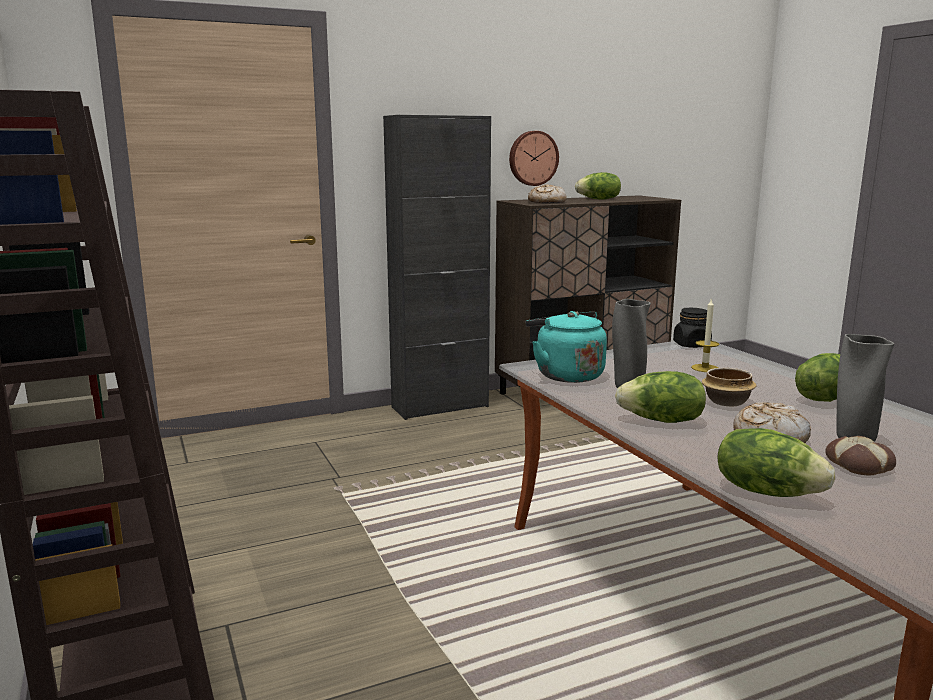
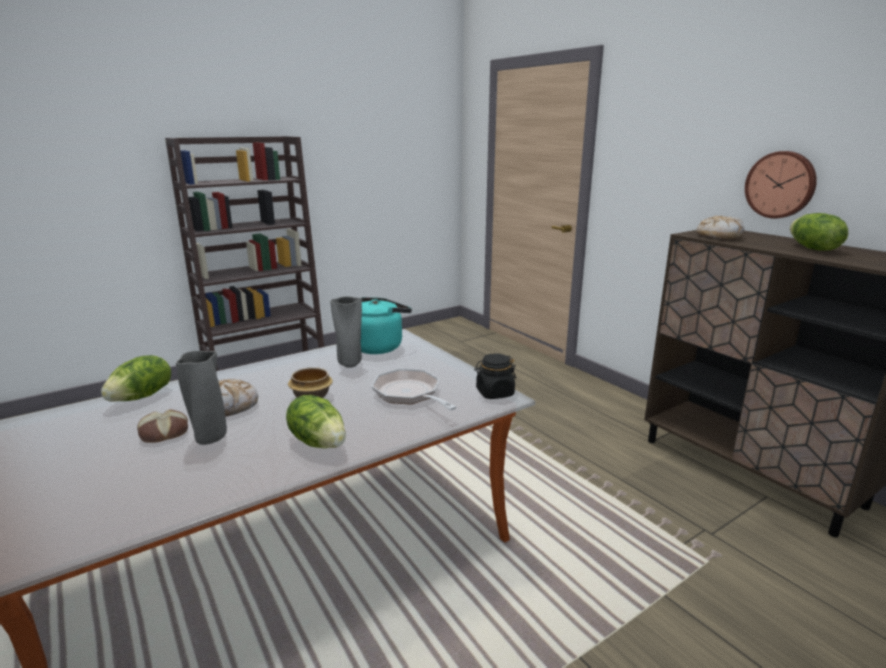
camera: 80 degrees right, 5 degrees up
black cabinet [383,115,491,420] -> none
lettuce [615,371,706,423] -> none
candle [691,298,719,372] -> frying pan [371,369,457,410]

